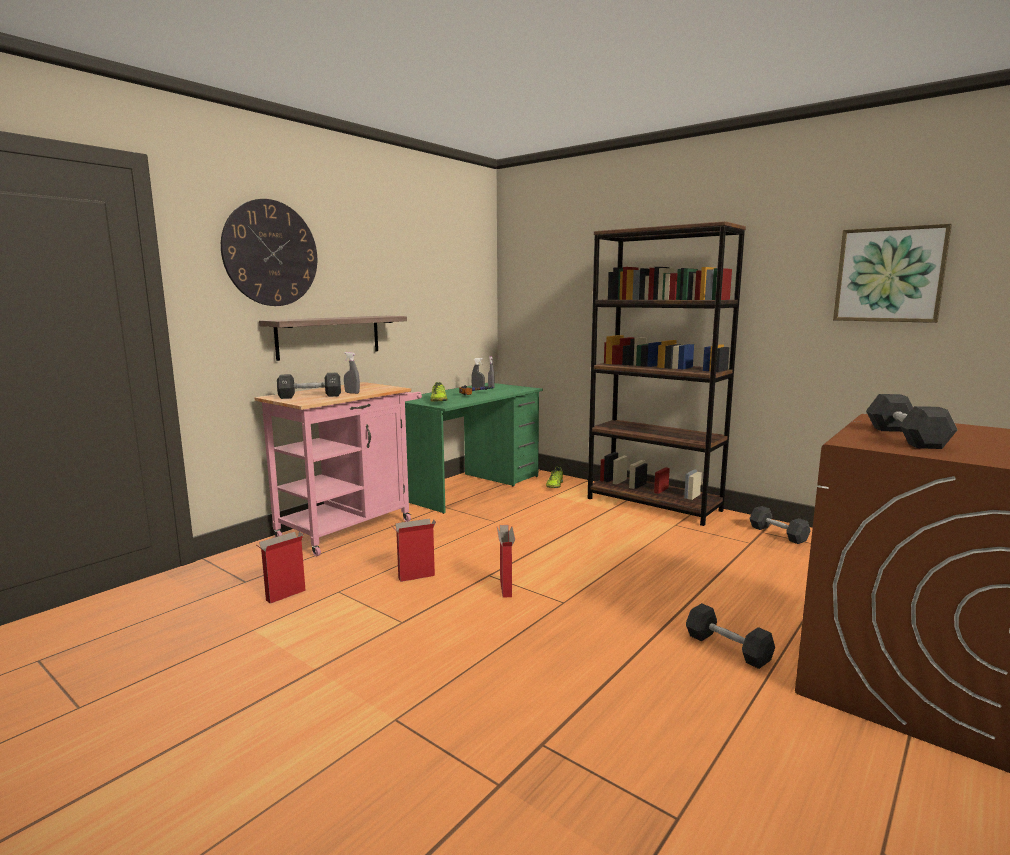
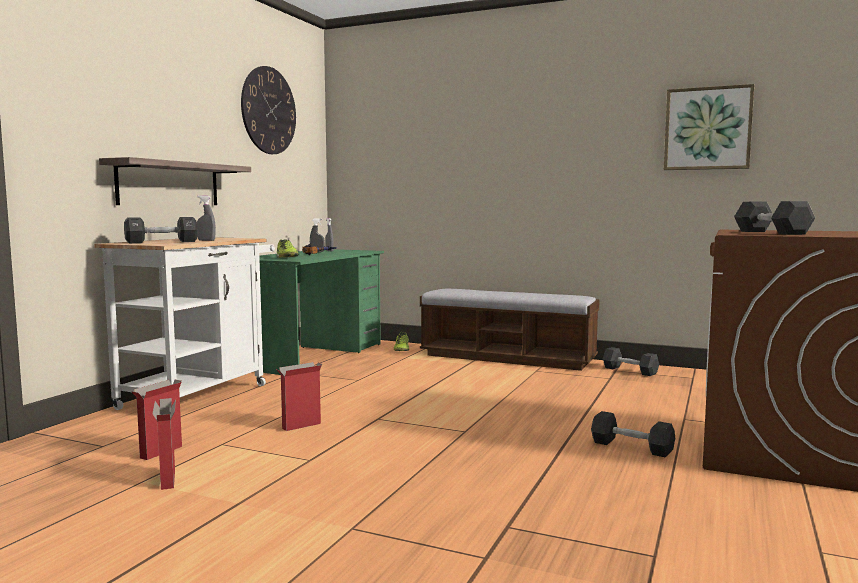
camera: 15 degrees left, 5 degrees down
wall clock [221,199,317,306] -> wall clock moved to [241,66,296,154]
pink cart [254,382,422,556] -> white cart [94,237,275,415]
cardboard box [497,525,515,598] -> cardboard box moved to [152,398,176,490]
brown bookcase [588,221,746,526] -> bench [420,289,600,371]

